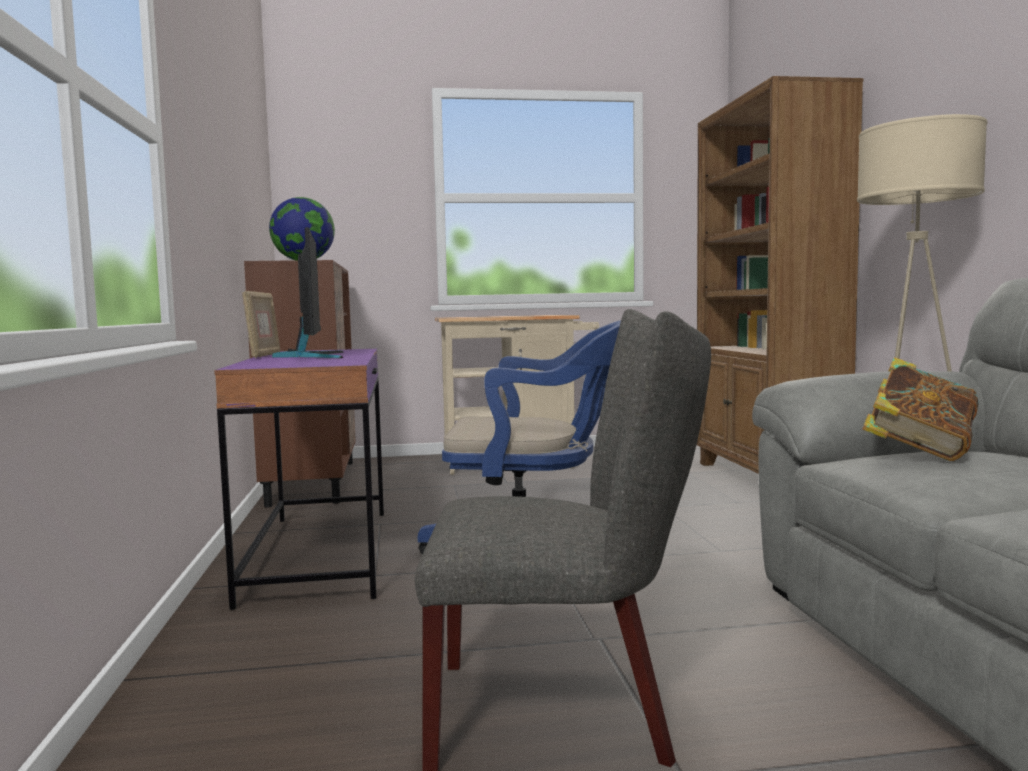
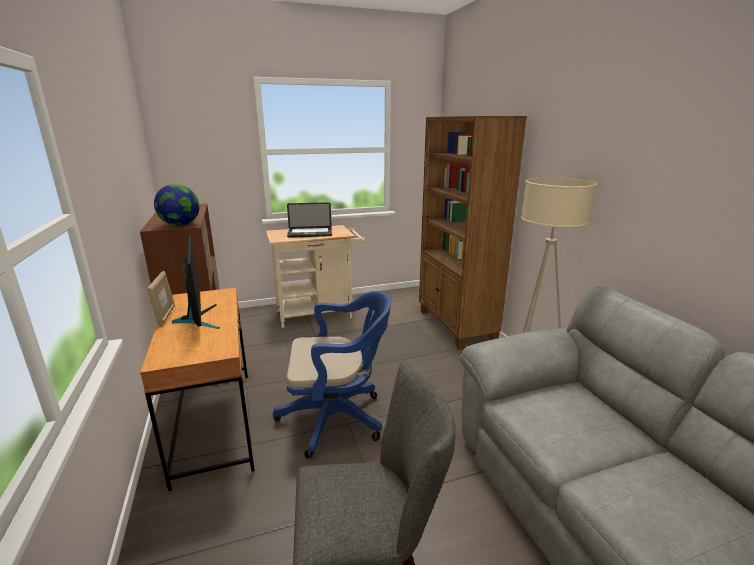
camera: 10 degrees left, 15 degrees up
purple desk [214,349,384,610] -> brown desk [140,288,255,491]
book [862,357,979,461] -> none
none -> laptop [287,202,332,238]

